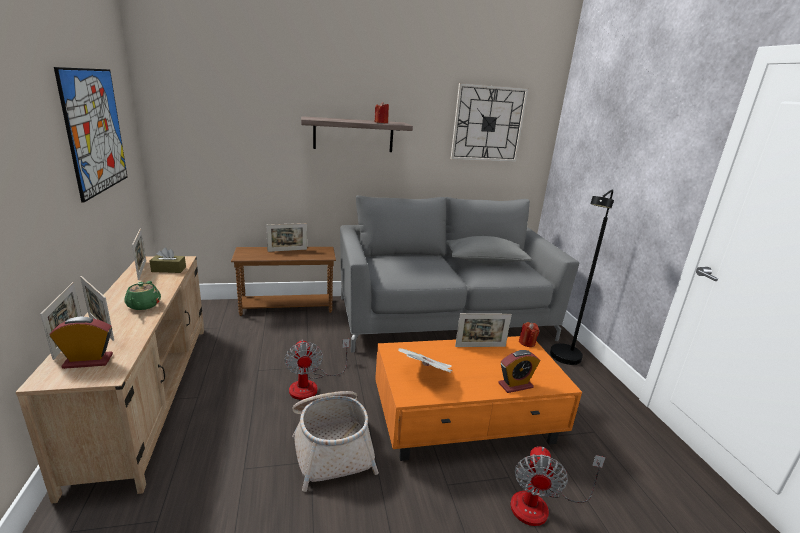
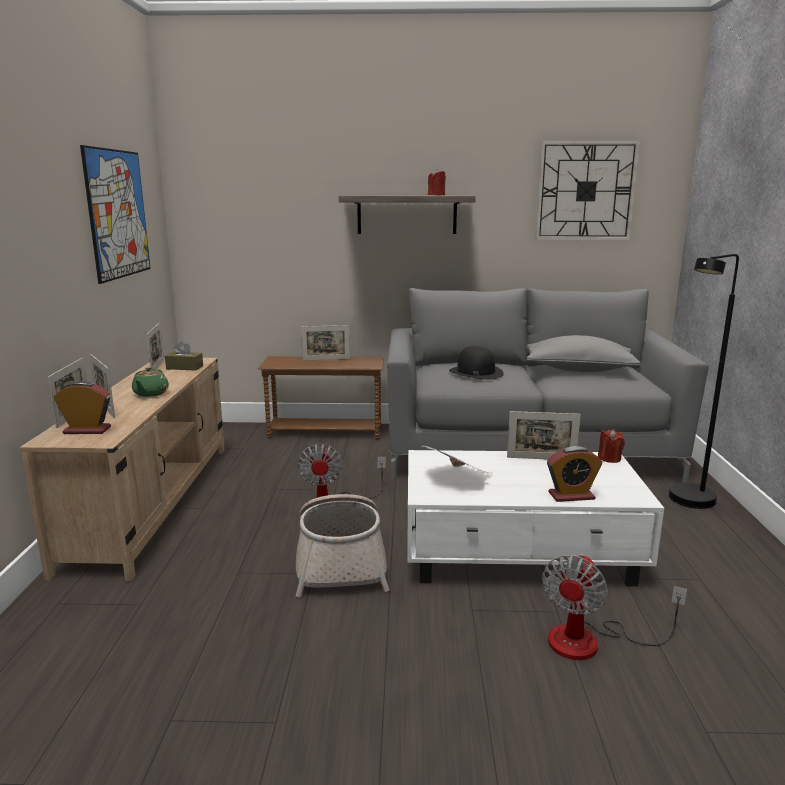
camera: 15 degrees right, 5 degrees down
orange coffee table [375,336,582,461] -> white coffee table [407,450,664,587]
none -> black hat [449,346,504,380]

